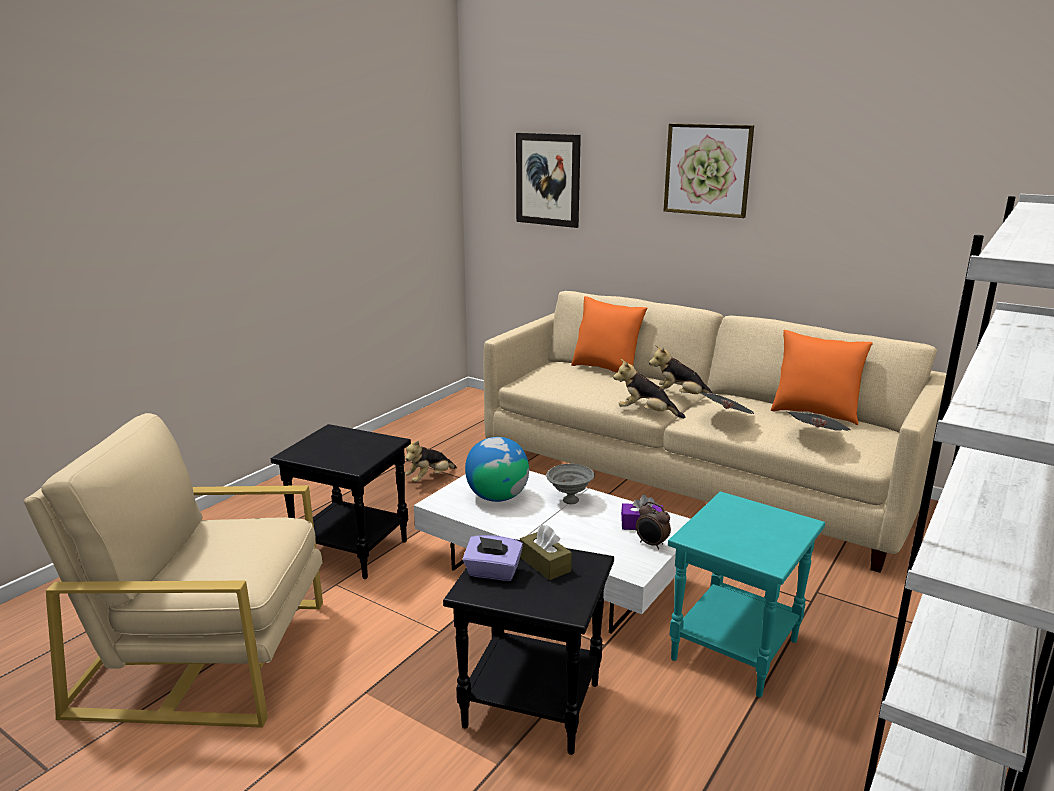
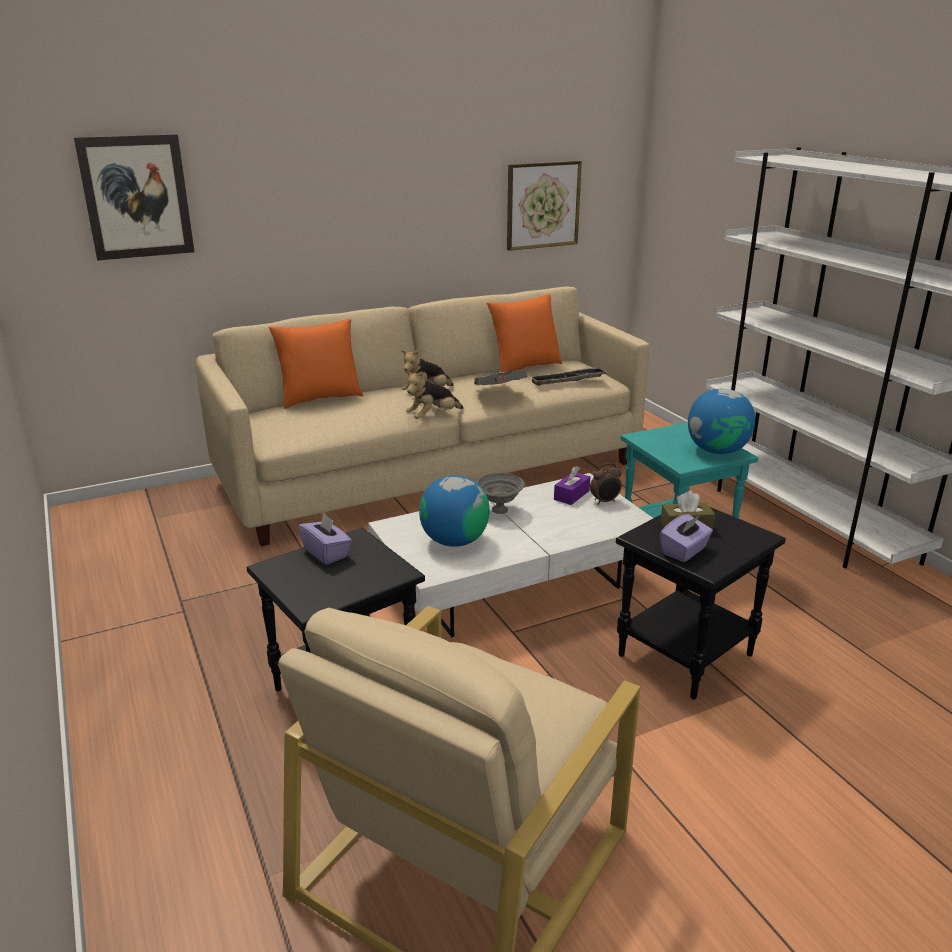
camera: 60 degrees left, 5 degrees up
plush toy [405,440,457,482] -> none
picture [664,123,754,218] -> picture moved to [507,161,582,251]
newspaper [785,411,851,431] -> tray [530,367,606,386]
none -> purple tissue box [298,512,352,565]
none -> globe [688,389,755,454]

